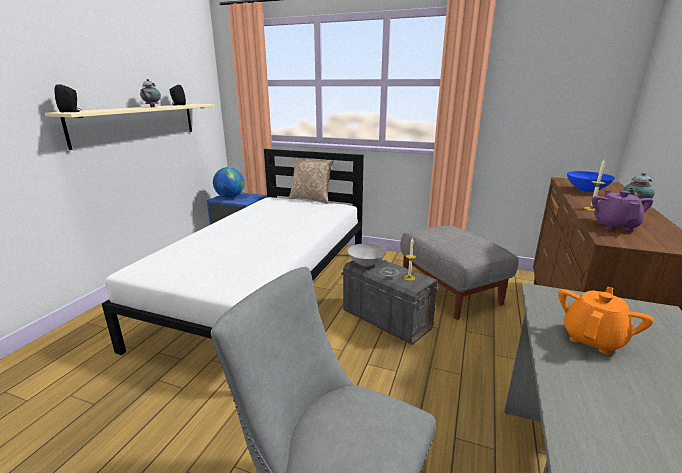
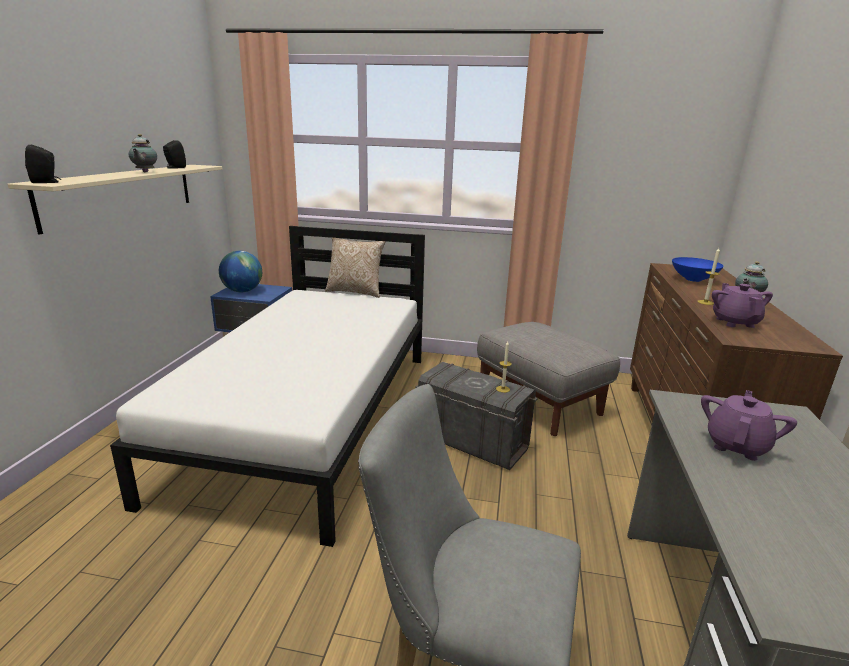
camera: 10 degrees left, 0 degrees up
grey bowl [347,243,386,267] -> none
orange teapot [558,287,654,355] -> purple teapot [701,390,797,461]

